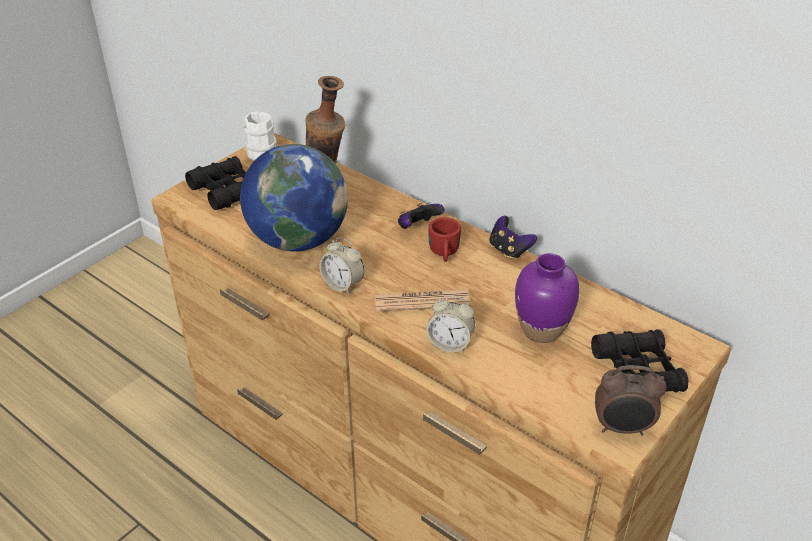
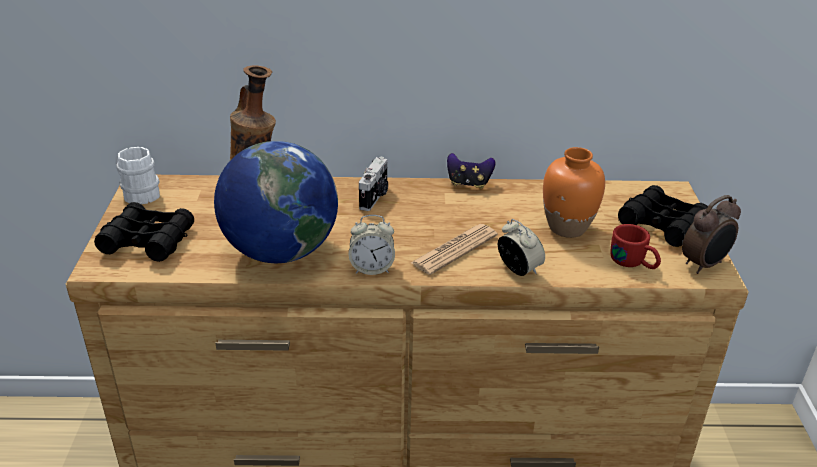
camera: 40 degrees left, 5 degrees down
game controller [398,203,444,229] -> camera [359,157,388,211]
alarm clock [426,295,475,353] -> alarm clock turned 105 degrees counterclockwise [498,219,545,276]
red mug [429,217,461,262] -> red mug moved to [611,224,661,269]
purple vase [515,253,580,343] -> orange vase [543,147,605,238]

